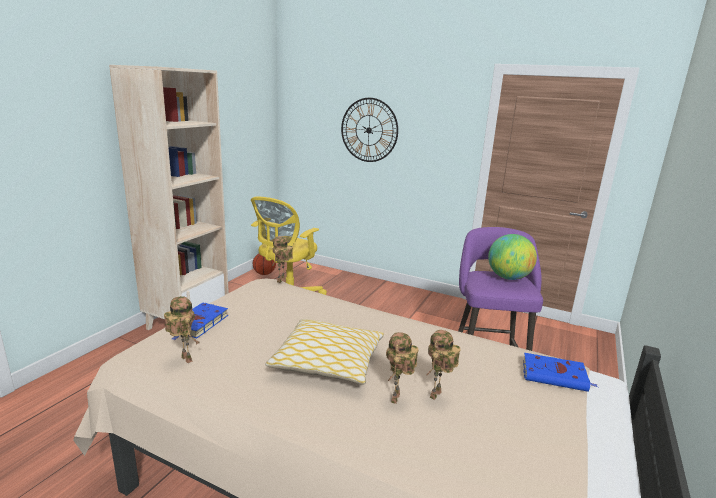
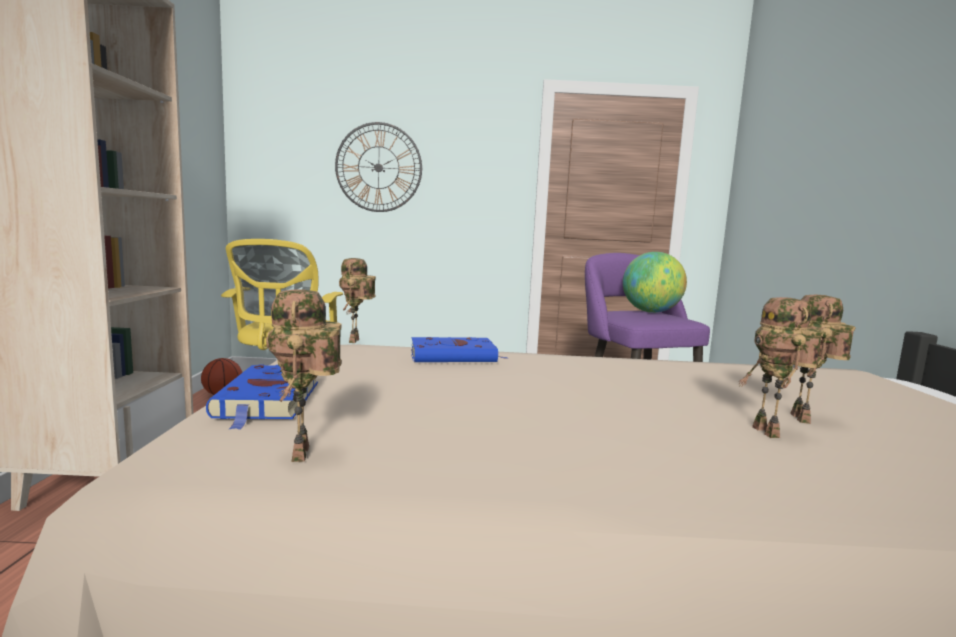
camera: 25 degrees left, 10 degrees down
toy robot [164,296,200,363] -> toy robot turned 120 degrees counterclockwise [266,289,342,462]
pillow [266,319,384,385] -> none
blue book [523,353,598,392] -> blue book moved to [411,337,509,362]

